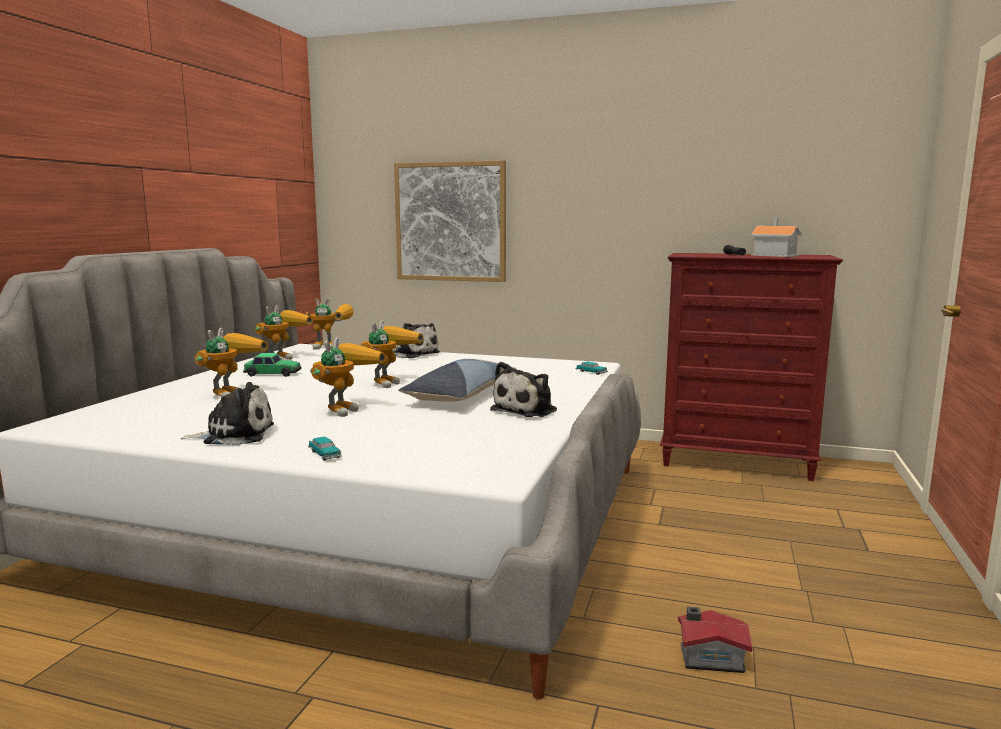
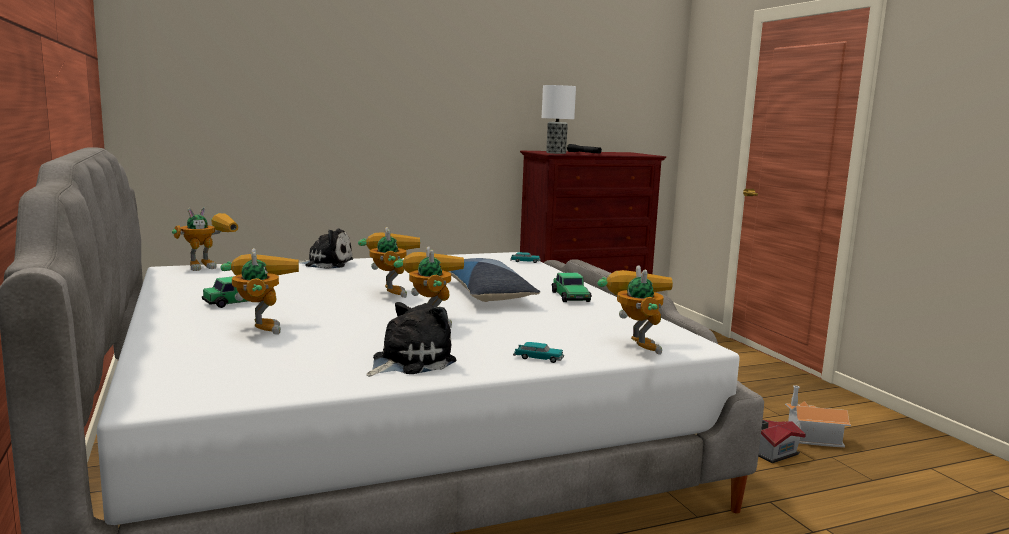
camera: 40 degrees left, 0 degrees up
toy robot [255,305,313,360] -> toy robot moved to [598,265,673,355]
picture [394,160,506,282] -> none
plush toy [490,362,557,417] -> toy car [551,273,592,302]
toy house [750,218,802,257] -> toy house moved to [785,385,851,448]
none -> table lamp [542,85,576,154]

